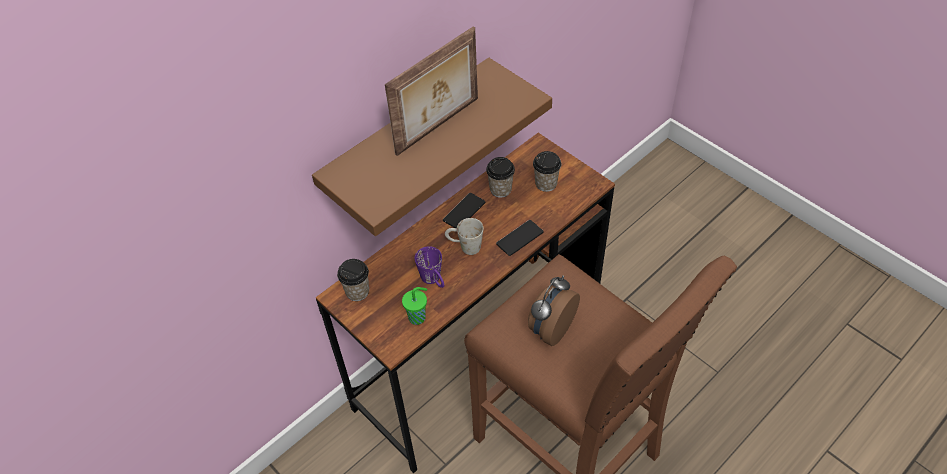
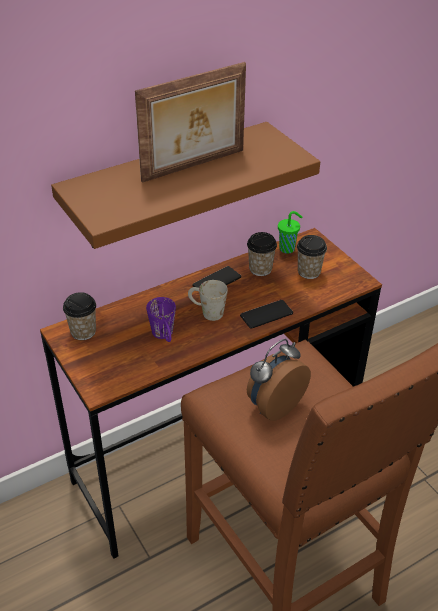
camera: 10 degrees right, 10 degrees down
green cup [402,287,427,325] -> green cup moved to [278,211,303,254]

